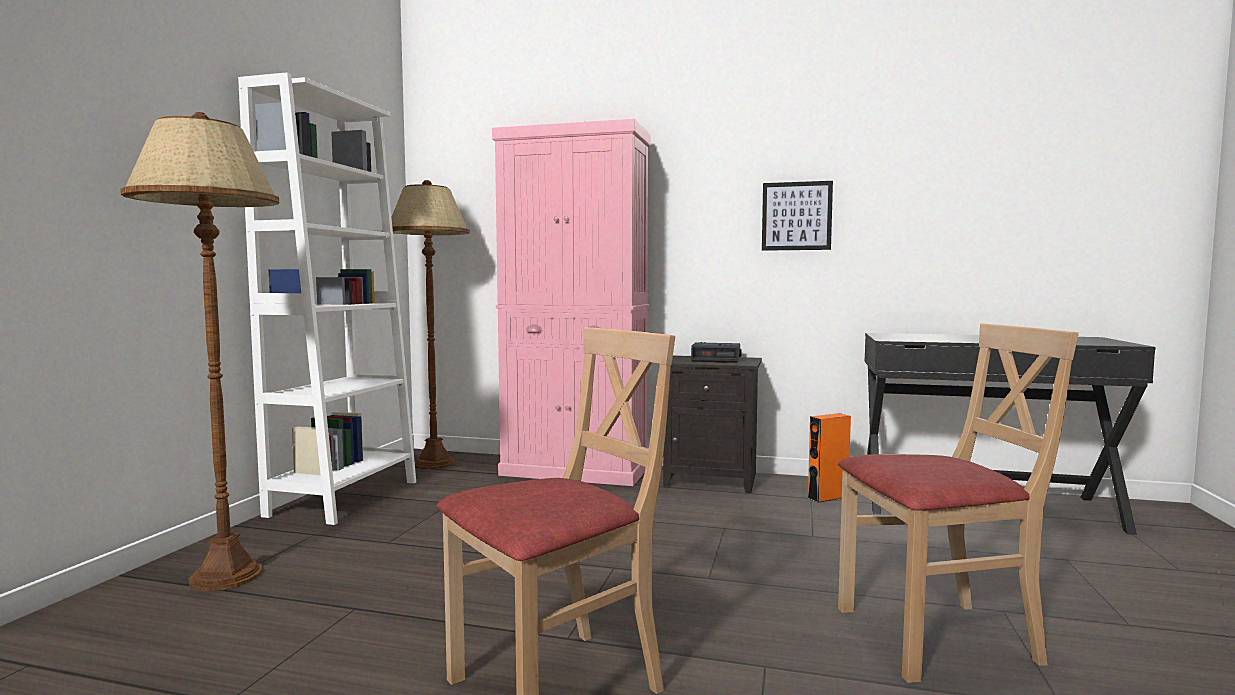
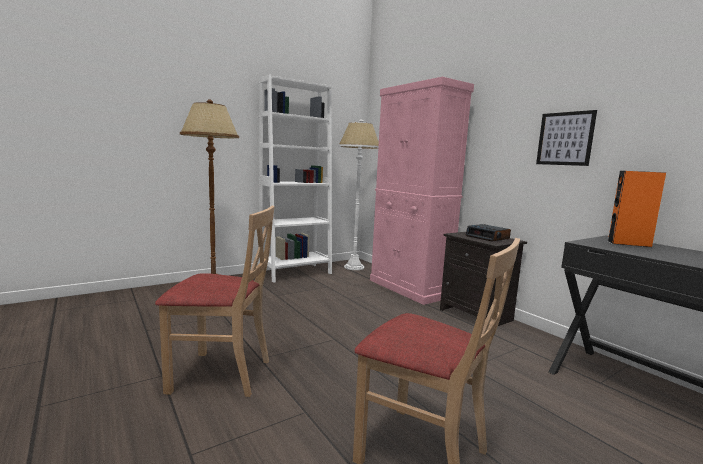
camera: 40 degrees right, 5 degrees up
brown floor lamp [391,180,470,469] -> white floor lamp [338,119,379,270]
orange speaker [808,413,851,503] -> orange speaker moved to [607,171,666,247]

